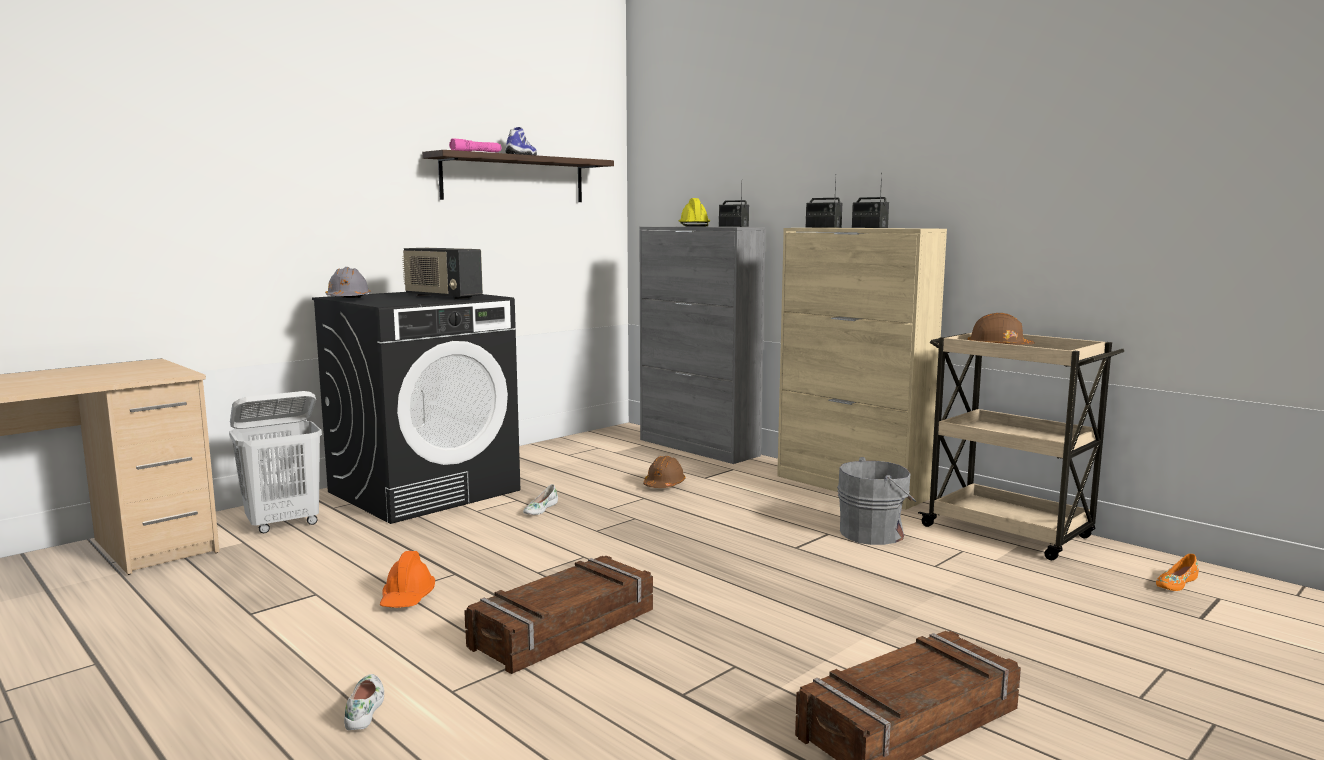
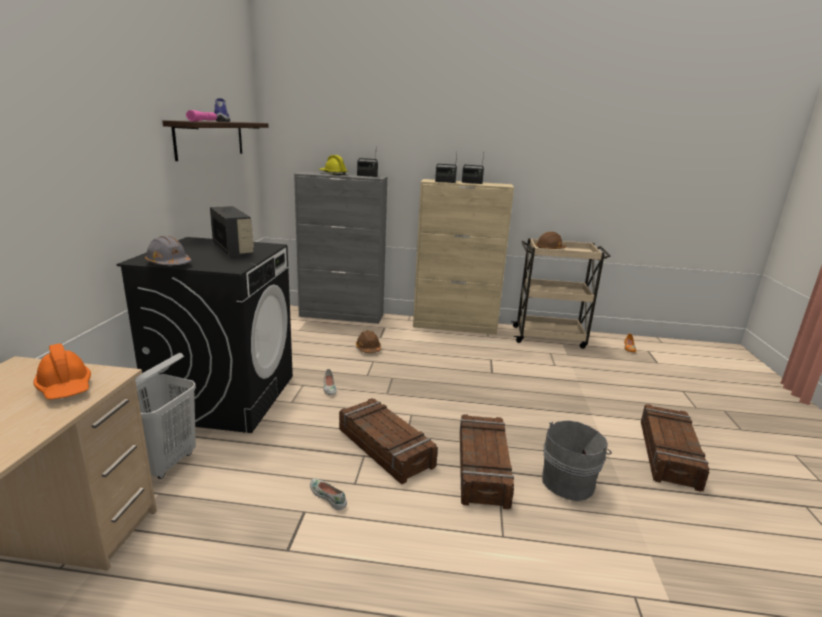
camera: 40 degrees left, 10 degrees up
white shoe [344,674,384,730] -> white shoe moved to [310,478,347,510]
orange hard hat [380,551,435,608] -> orange hard hat moved to [33,343,91,399]
radio [402,248,483,299] -> radio turned 120 degrees counterclockwise [210,206,254,256]
grey bucket [837,457,916,545] -> grey bucket moved to [542,420,612,501]
none -> crate [339,398,438,484]

